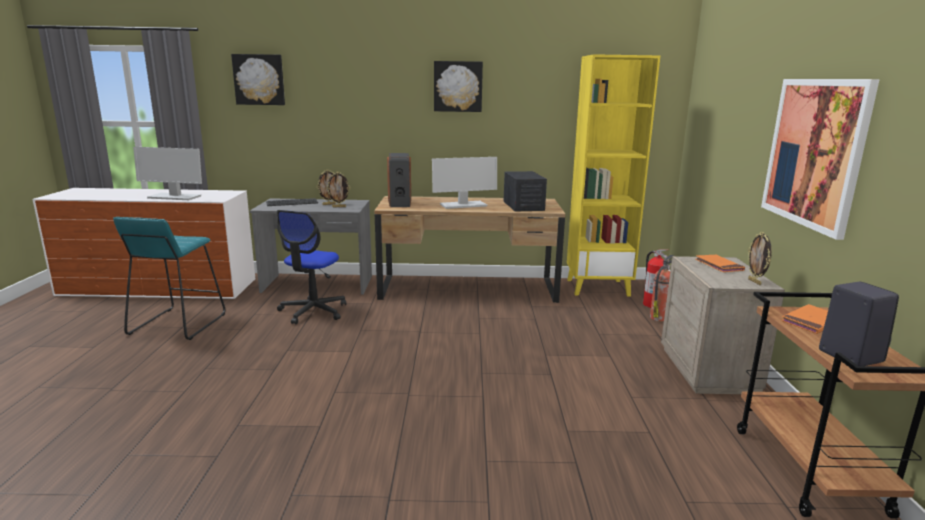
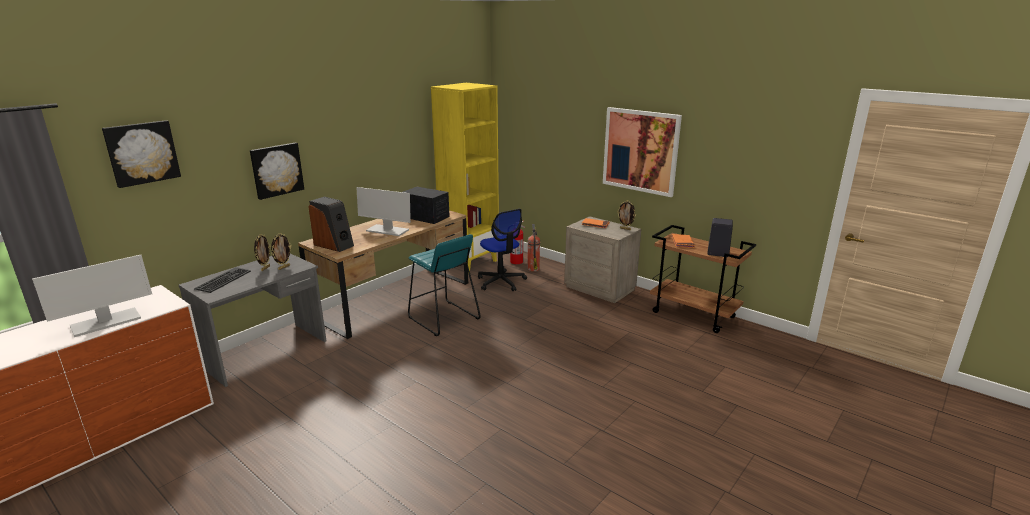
camera: 50 degrees left, 5 degrees up
turquoise stool [113,217,225,340] -> turquoise stool moved to [408,234,481,336]
office chair [276,210,346,324] -> office chair moved to [478,209,527,291]
monitor [432,157,497,209] -> monitor turned 90 degrees clockwise [356,187,411,236]
picture [434,61,483,112] -> picture moved to [250,143,304,200]

